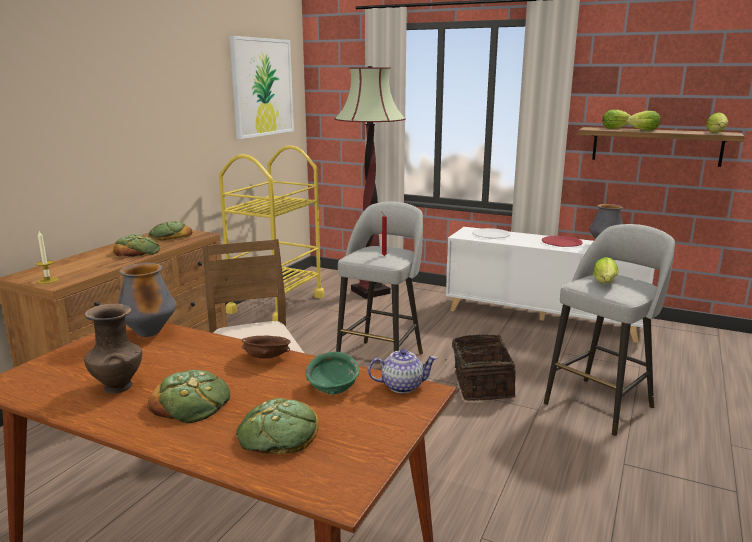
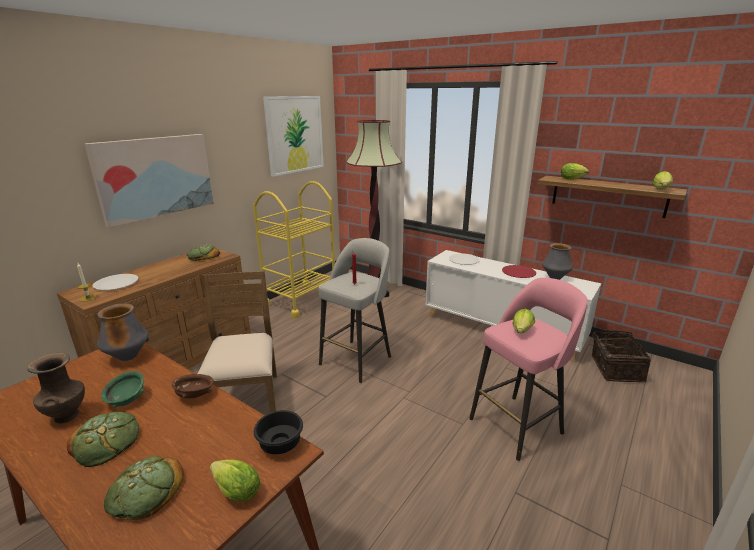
camera: 10 degrees right, 5 degrees up
bread [113,234,160,257] -> none
green bowl [306,352,359,395] -> green bowl moved to [101,371,144,408]
teapot [368,349,437,393] -> black bowl [254,410,303,454]
basket [445,334,516,401] -> basket moved to [592,330,651,382]
grey stool [544,224,675,436] -> pink stool [469,278,588,461]
lettuce [626,111,660,131] -> lettuce moved to [210,459,261,501]
none -> picture [84,134,214,228]
none -> white plate [93,274,138,290]

